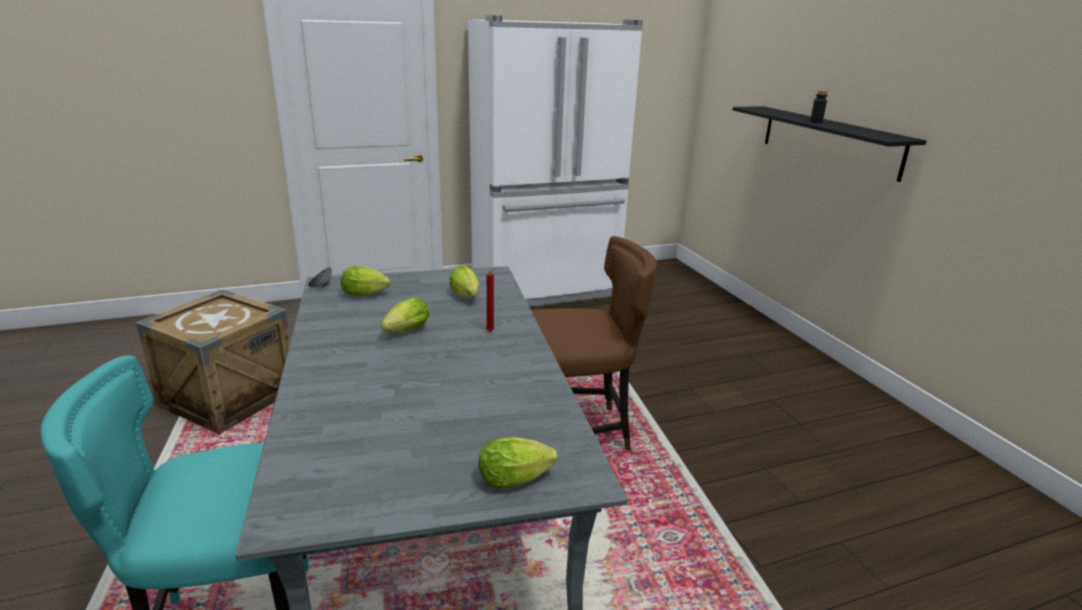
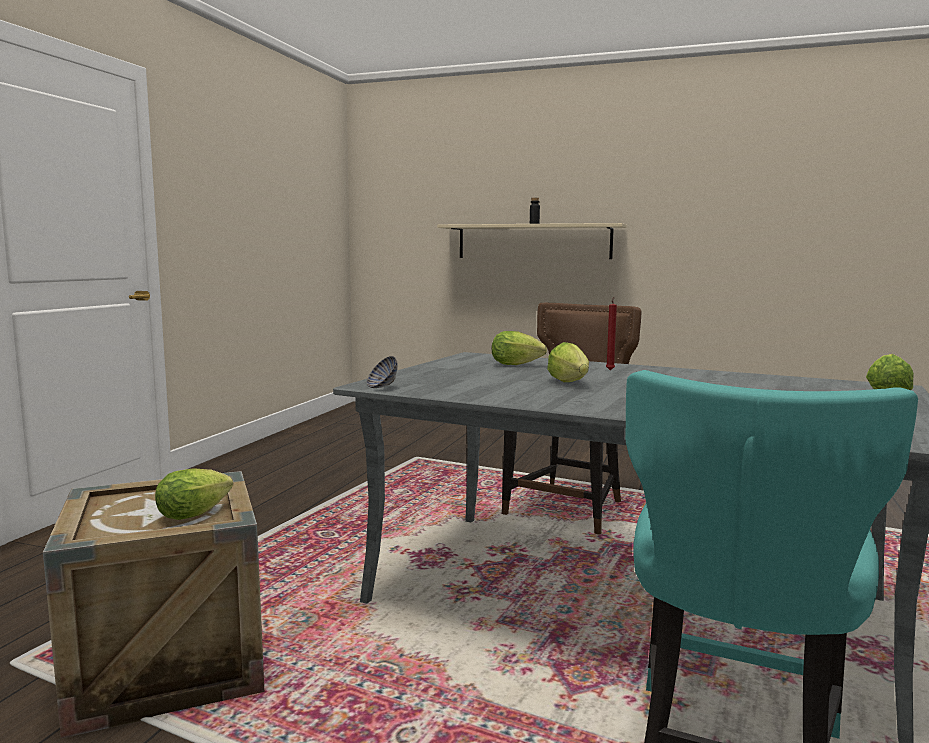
camera: 50 degrees left, 15 degrees down
lettuce [341,266,391,296] -> lettuce moved to [155,468,233,520]
white fridge [468,15,643,307] -> none
black shelf [733,106,927,182] -> beige shelf [437,223,627,259]

